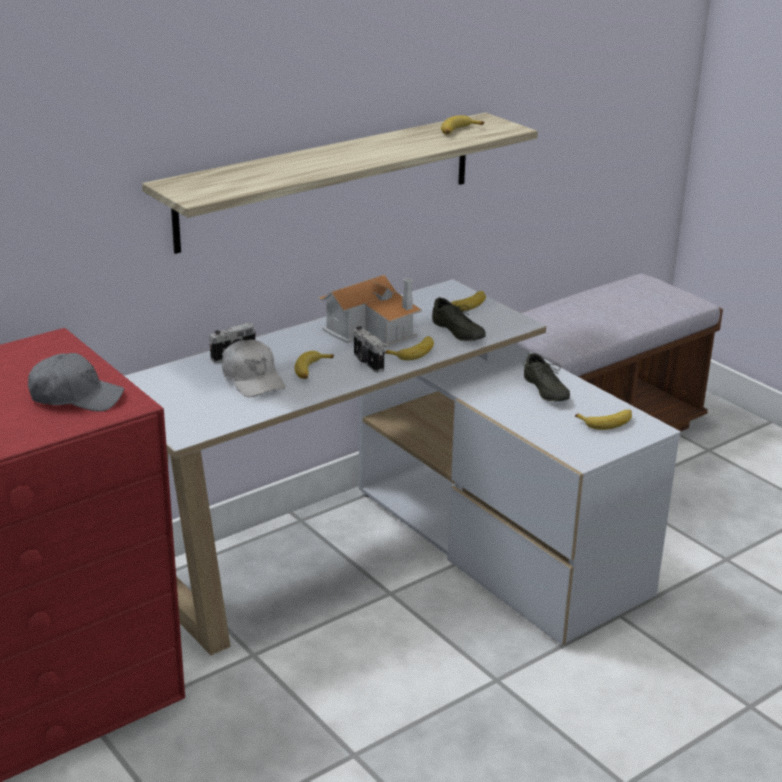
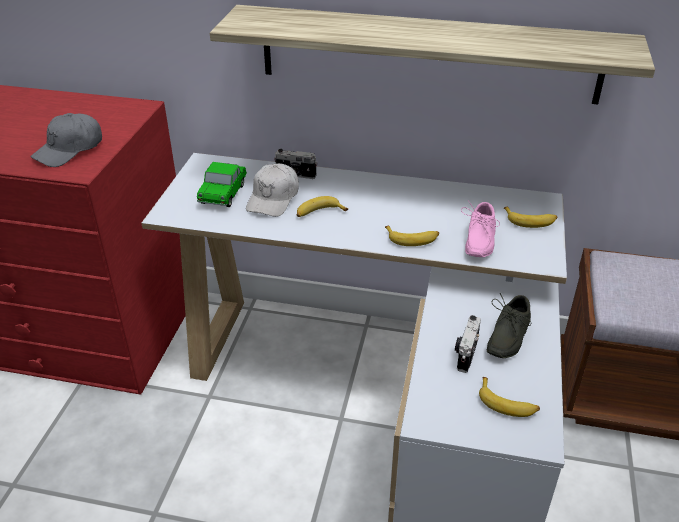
camera: 50 degrees right, 10 degrees up
grey cap [28,353,124,412] -> grey cap turned 75 degrees clockwise [31,113,102,167]
toy house [318,274,422,348] -> none
camera [354,326,384,373] -> camera moved to [455,315,481,373]
grey shoe [432,297,486,341] -> pink shoe [461,201,500,257]
banana [441,115,484,134] -> none
none -> toy car [197,162,247,207]

